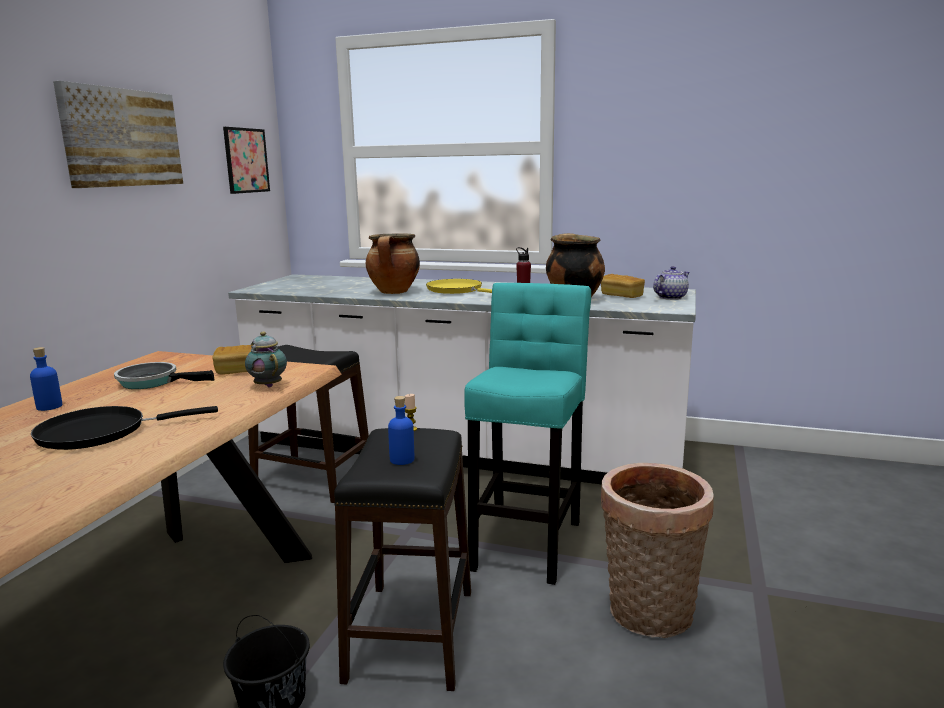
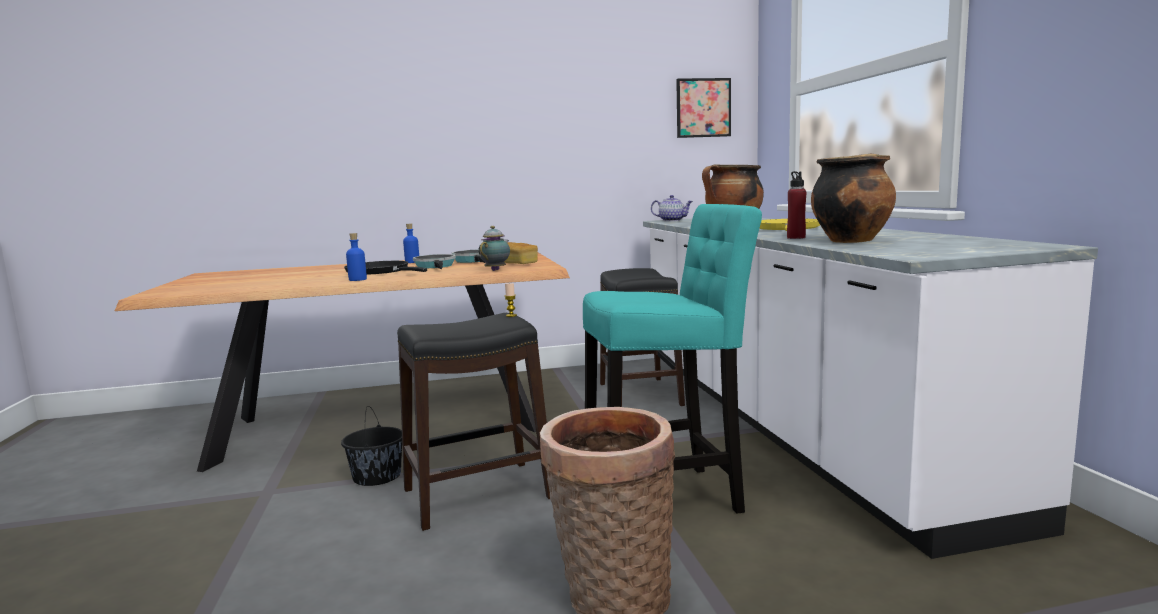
camera: 60 degrees right, 5 degrees down
picture [53,81,183,188] -> none
blue bottle [388,396,414,465] -> blue bottle moved to [346,233,367,281]
bread [601,274,645,298] -> none
teapot [653,266,690,300] -> teapot moved to [651,195,693,221]
none -> frying pan [413,254,456,269]

